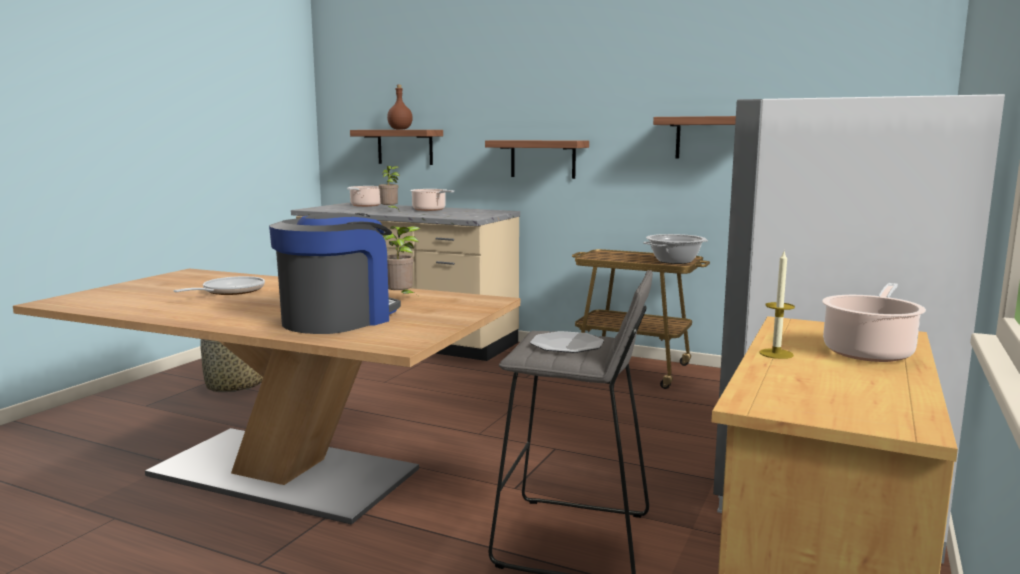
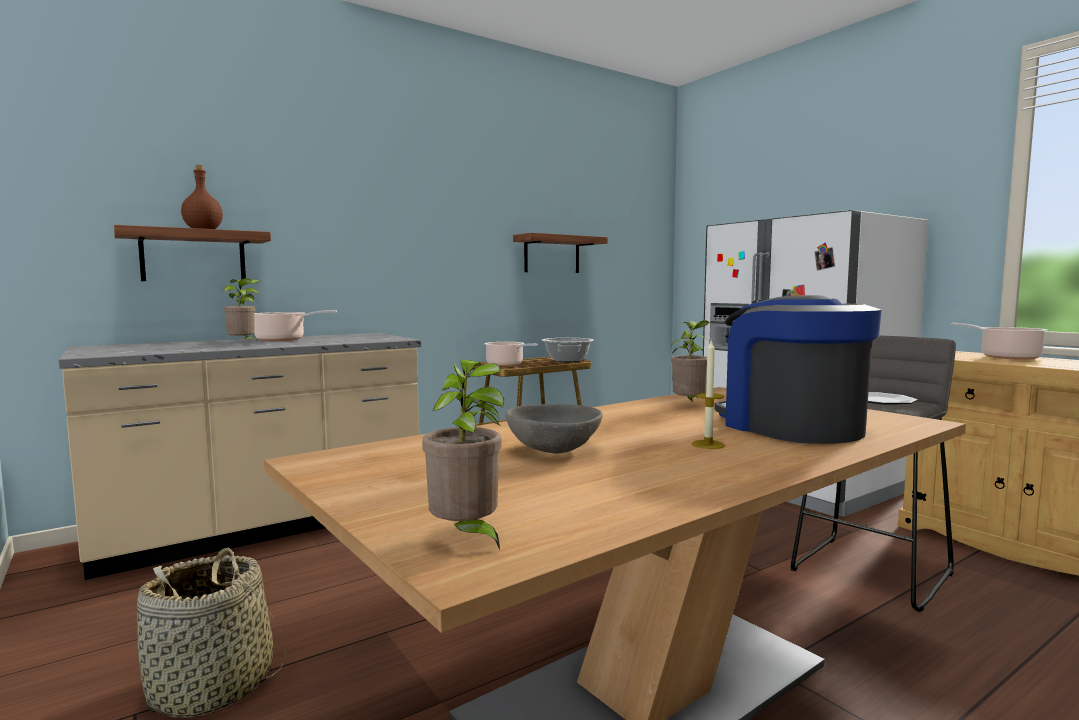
camera: 60 degrees left, 5 degrees down
frying pan [174,276,265,295] -> grey bowl [505,404,602,453]
cooking pot [347,186,381,207] -> cooking pot moved to [484,342,538,366]
shelf [485,140,589,179] -> none
candle [760,251,795,359] -> candle moved to [691,339,725,449]
none -> potted plant [422,359,504,550]

